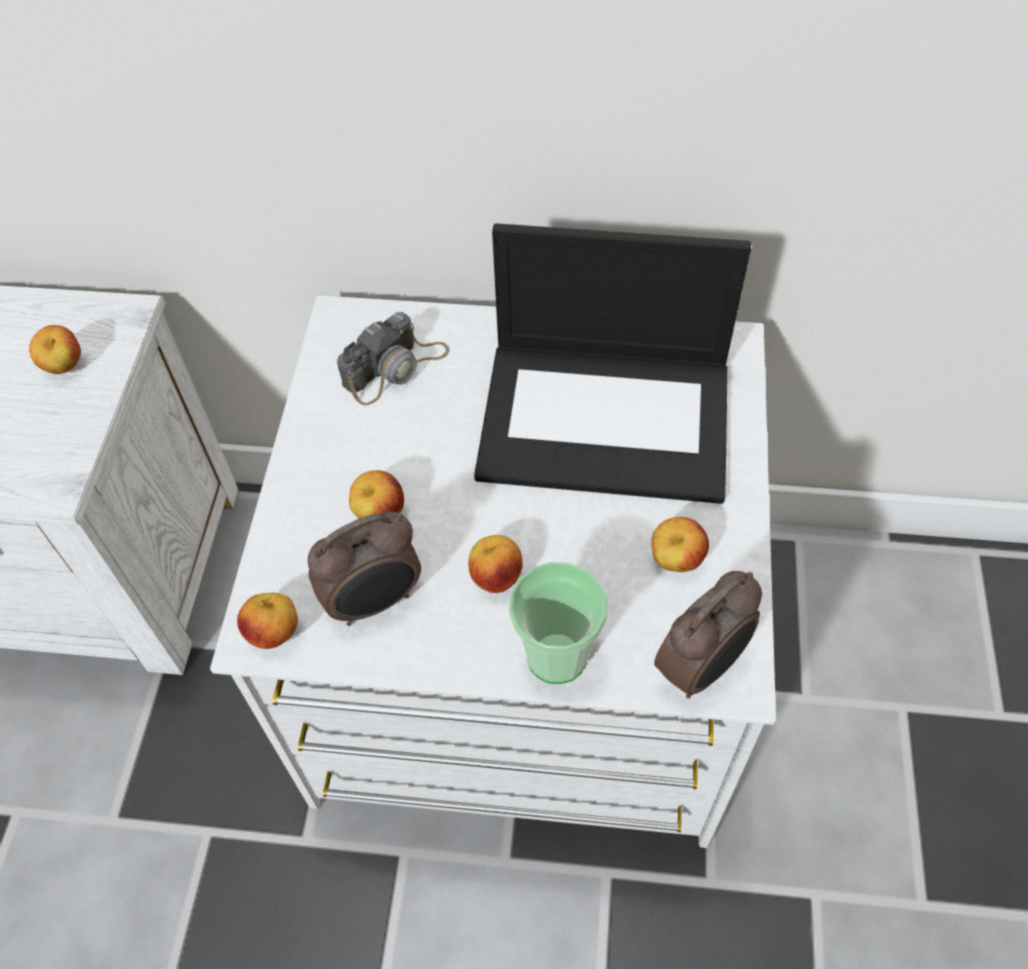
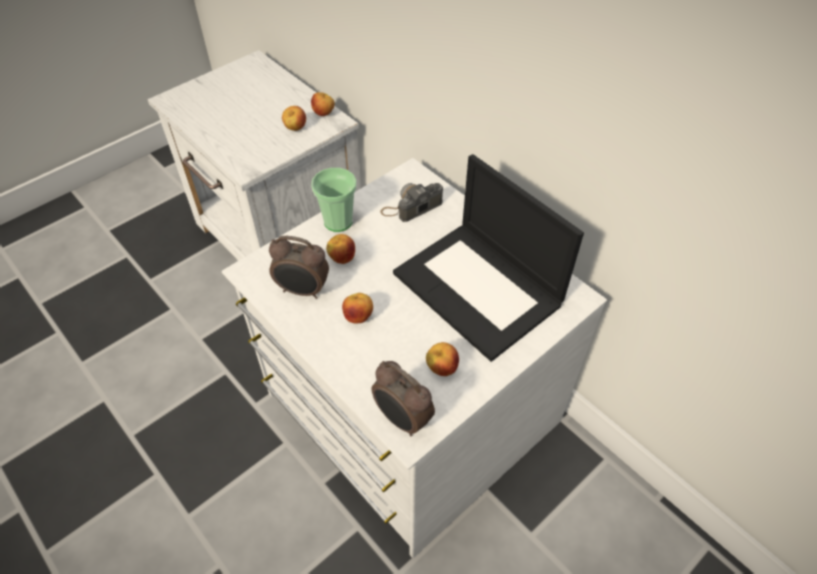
camera: 40 degrees right, 5 degrees down
apple [237,593,298,649] -> apple moved to [311,92,335,116]
camera [337,312,450,405] -> camera turned 150 degrees clockwise [380,183,443,222]
cup [509,562,607,684] -> cup moved to [311,168,357,232]
alarm clock [654,571,762,698] -> alarm clock turned 45 degrees clockwise [371,361,435,436]

